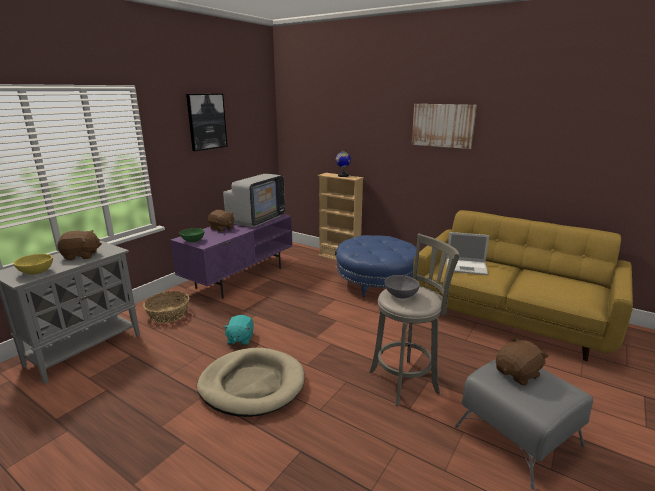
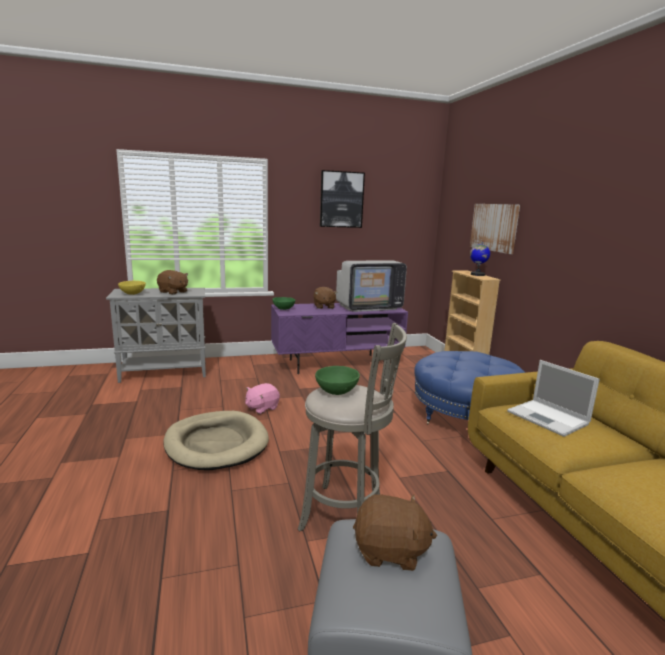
camera: 40 degrees right, 5 degrees down
basket [143,291,190,323] -> none
turquoise plush toy [223,315,254,345] -> pink plush toy [245,383,280,414]
grey bowl [384,275,420,298] -> green bowl [315,366,360,395]
picture [412,104,477,149] -> picture moved to [470,204,520,254]

